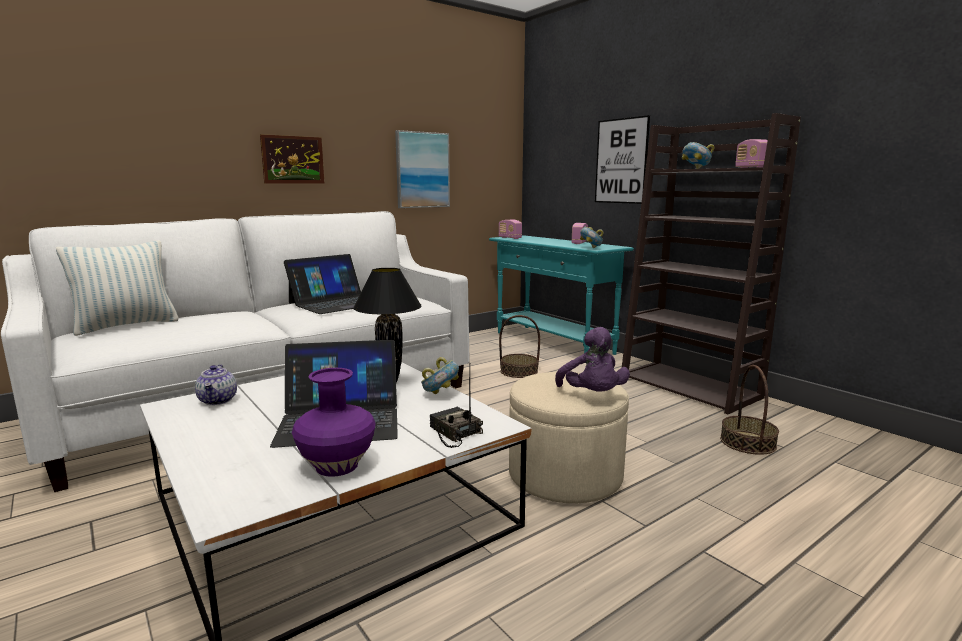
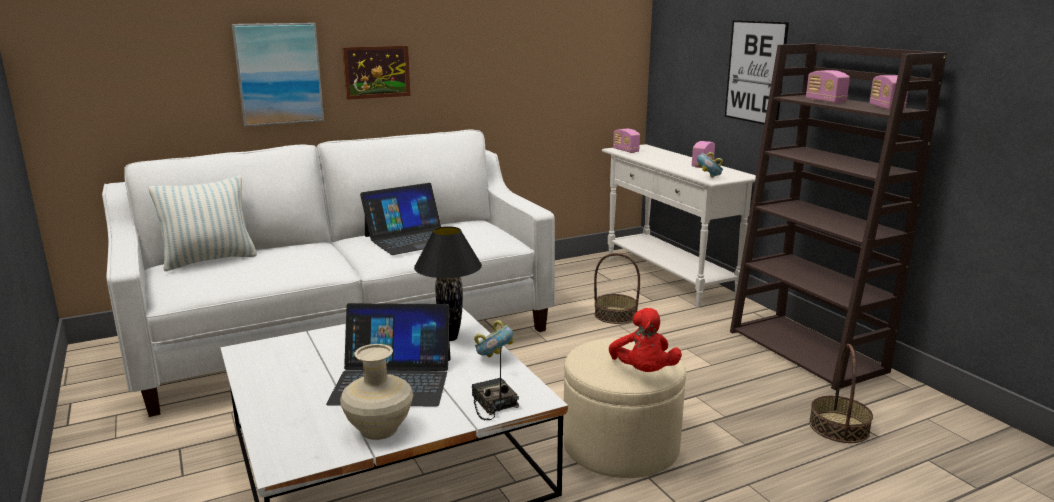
camera: 10 degrees right, 5 degrees up
teapot [195,364,237,405] -> none
purple vase [292,368,375,477] -> beige vase [340,344,413,440]
picture [395,130,450,208] -> picture moved to [232,23,324,127]
turquoise console table [489,235,634,355] -> white console table [602,144,756,308]
purple plush toy [555,327,630,392] -> red plush toy [609,308,682,372]
bowl [682,142,715,169] -> radio [806,70,850,104]

